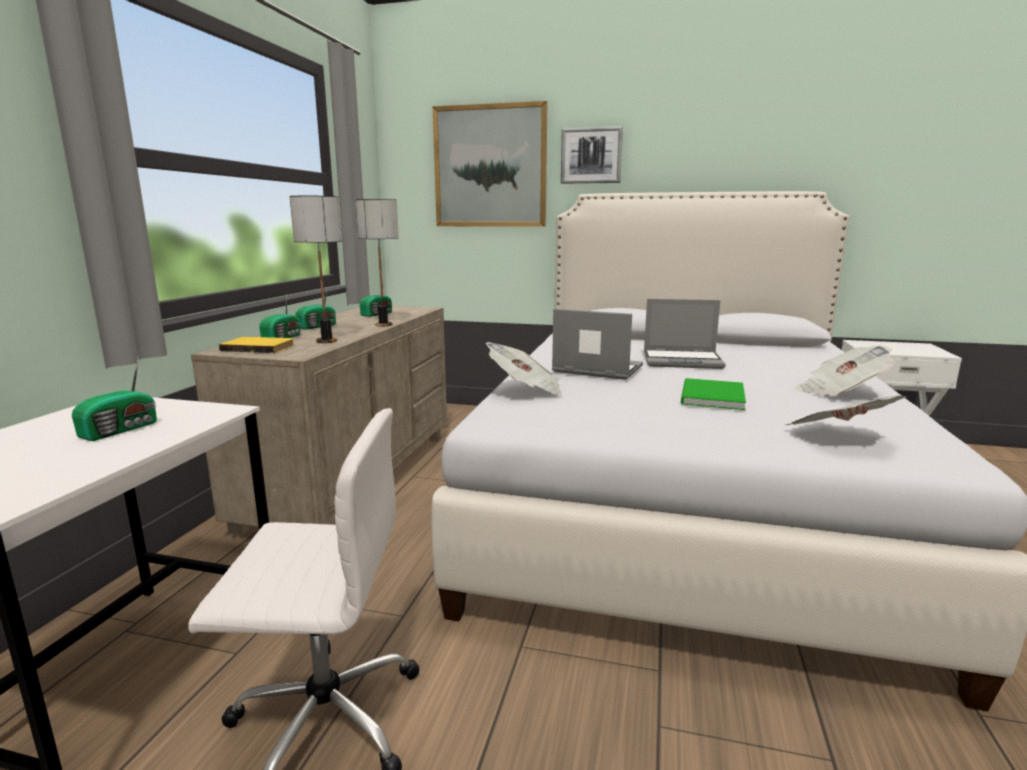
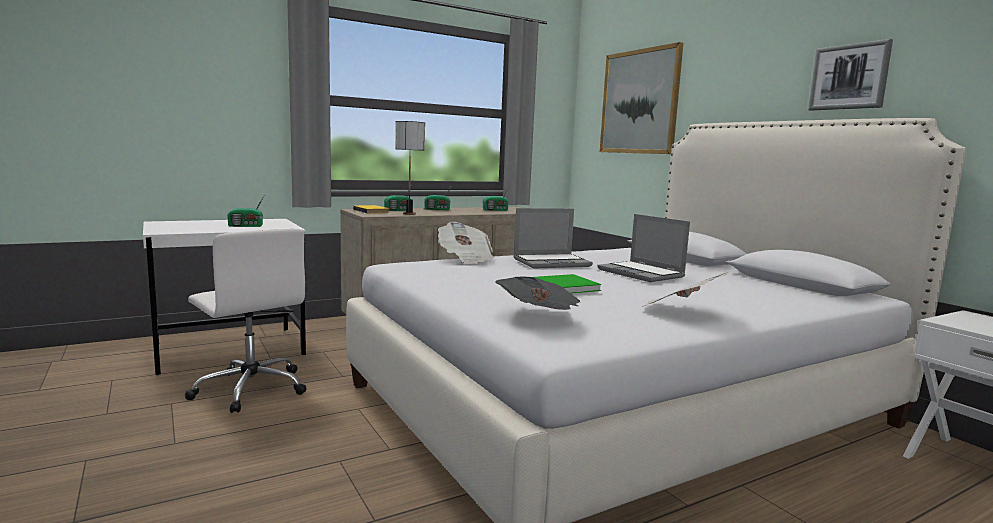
camera: 45 degrees right, 5 degrees down
table lamp [356,199,399,326] -> none
laptop [552,309,643,380] -> laptop turned 90 degrees clockwise [513,208,593,269]
picture [561,126,623,184] -> picture moved to [808,39,893,110]

